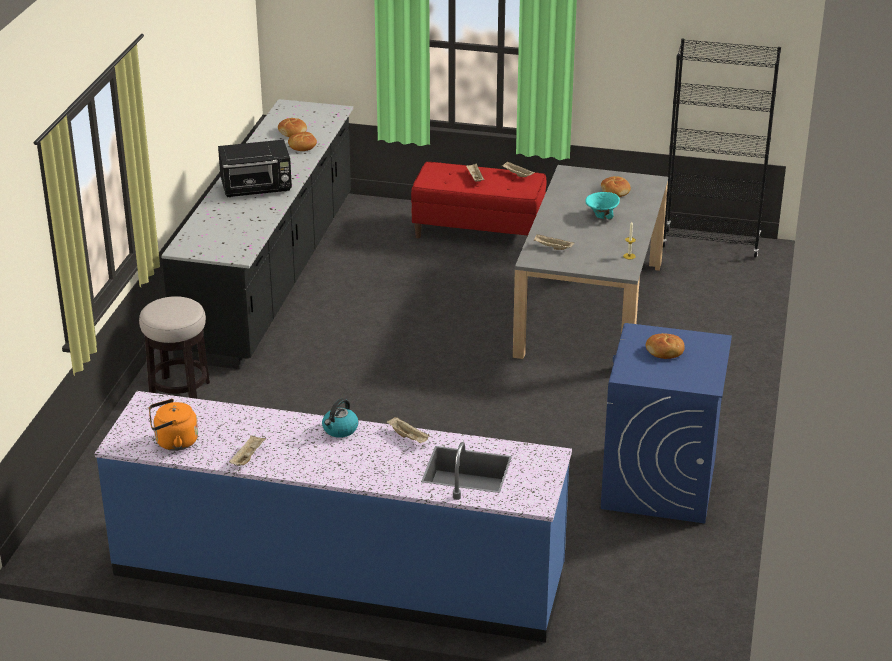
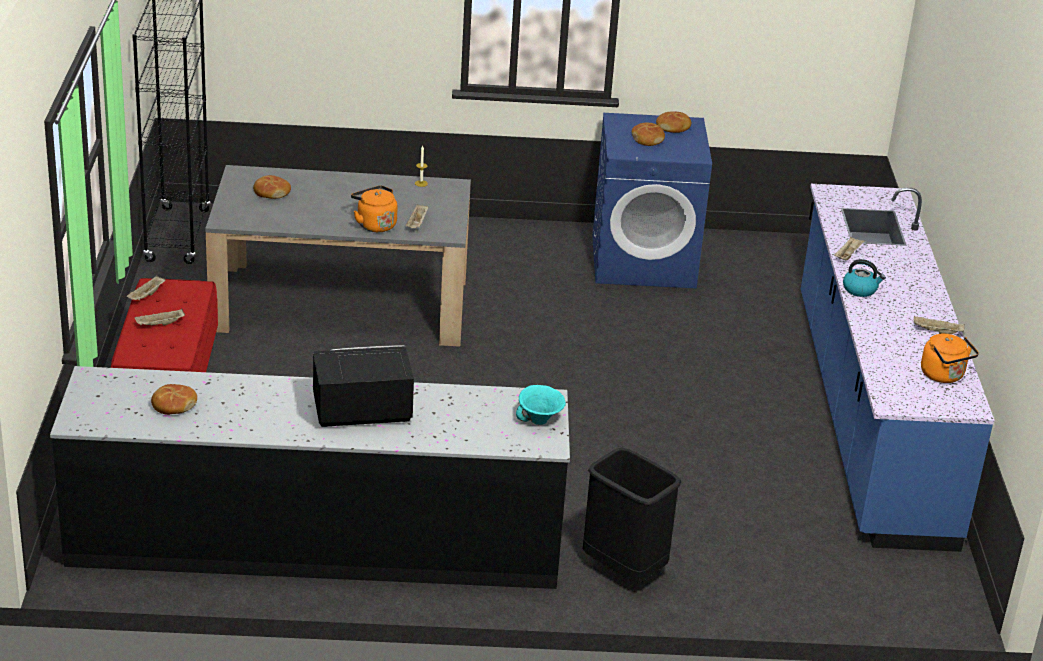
camera: 105 degrees left, 0 degrees up
stool [139,296,210,399] -> black trash can [583,448,681,582]
black microwave [218,140,292,197] -> black microwave turned 75 degrees counterclockwise [313,345,414,427]
bread [288,132,317,151] -> bread moved to [656,111,691,133]
turquoise bowl [585,192,620,220] -> turquoise bowl moved to [516,385,566,425]
none -> orange kettle [351,185,397,232]

